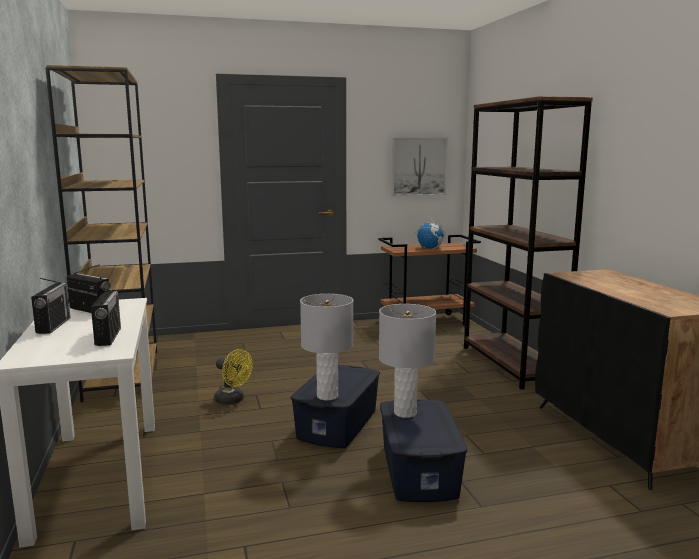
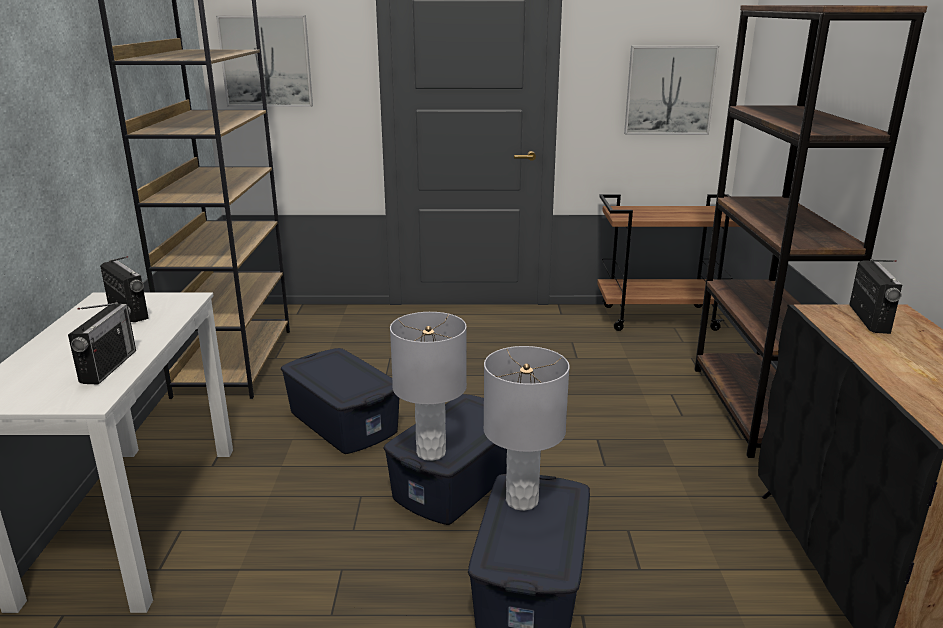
camera: 15 degrees right, 10 degrees up
radio [31,278,70,334] -> radio moved to [849,259,902,334]
yellow fan [214,349,253,405] -> blue storage box [281,348,399,454]
globe [416,214,445,249] -> none
none -> picture [216,15,313,107]

